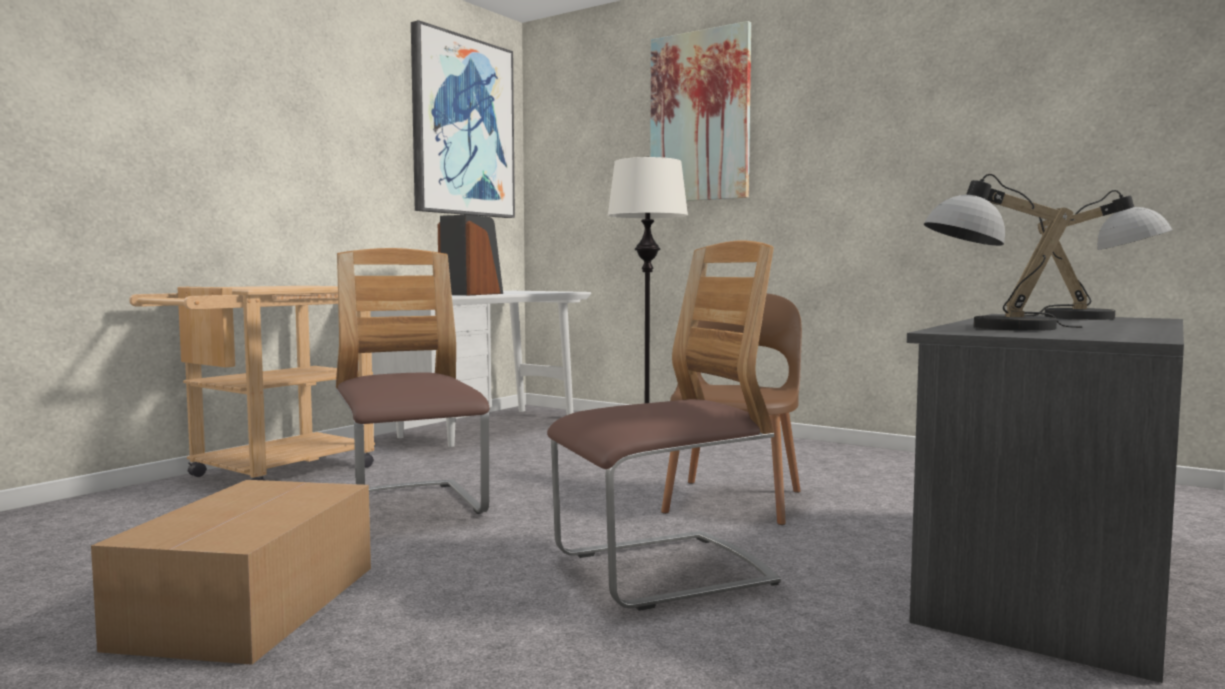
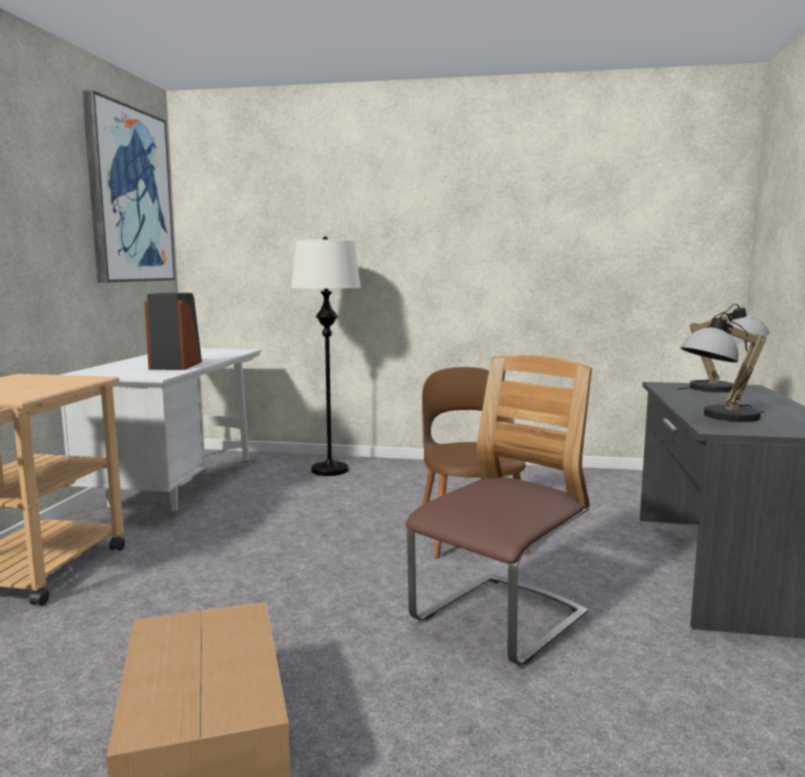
camera: 25 degrees left, 5 degrees up
chair [336,248,490,514] -> none
picture [650,21,751,201] -> none

